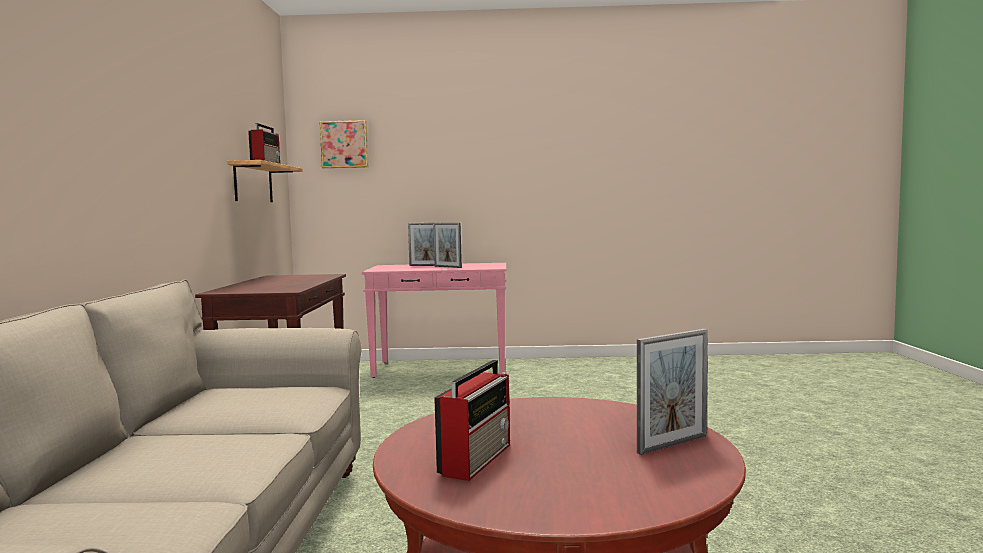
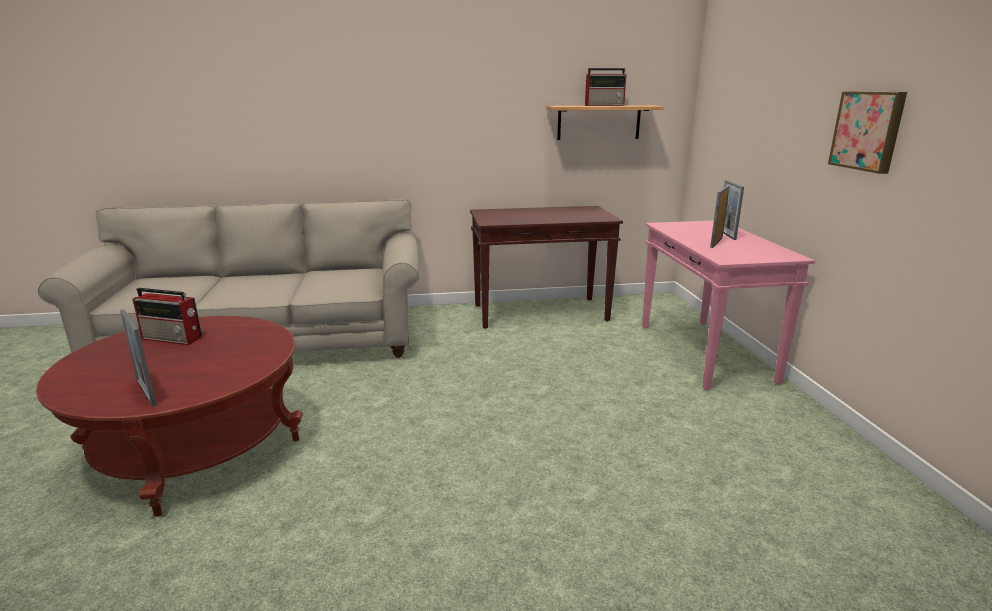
camera: 80 degrees right, 15 degrees up
picture [320,120,368,168] -> picture moved to [828,91,907,174]

